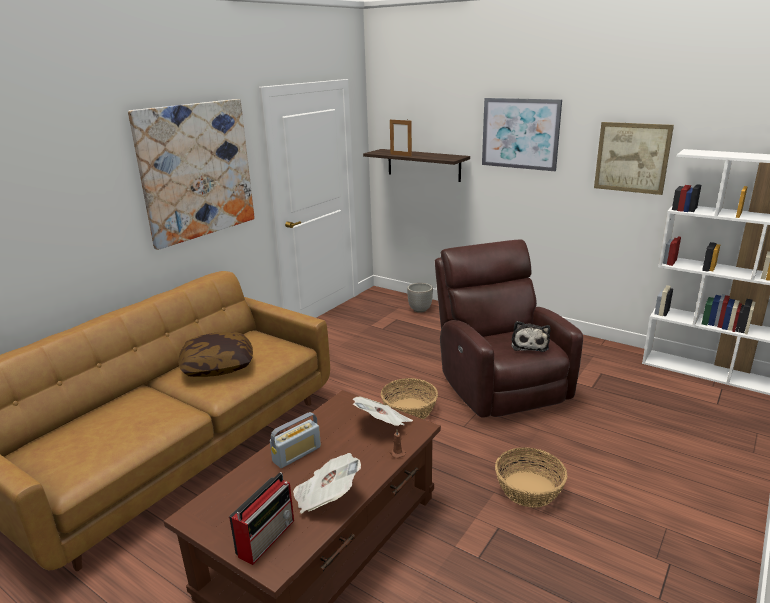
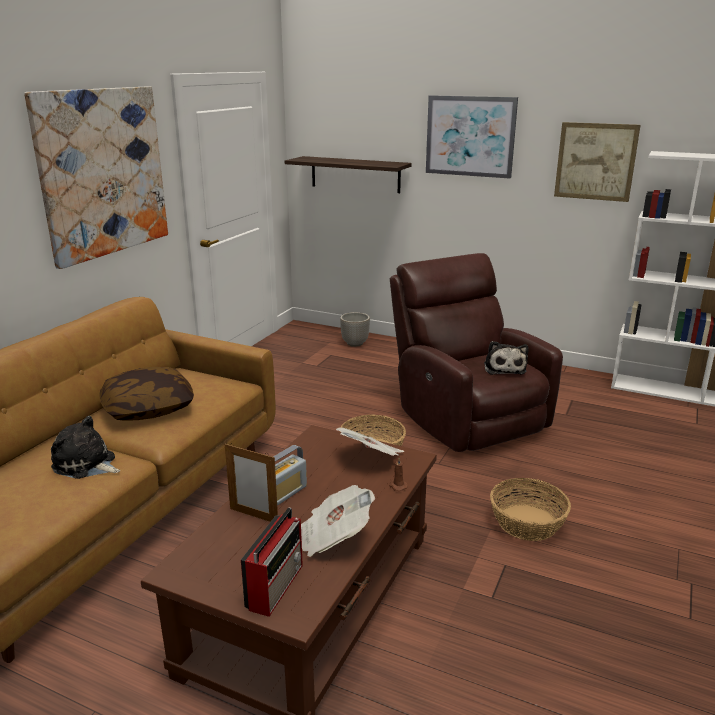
camera: 10 degrees left, 0 degrees up
picture frame [390,119,412,156] -> picture frame moved to [225,443,278,522]
none -> plush toy [51,416,120,479]

